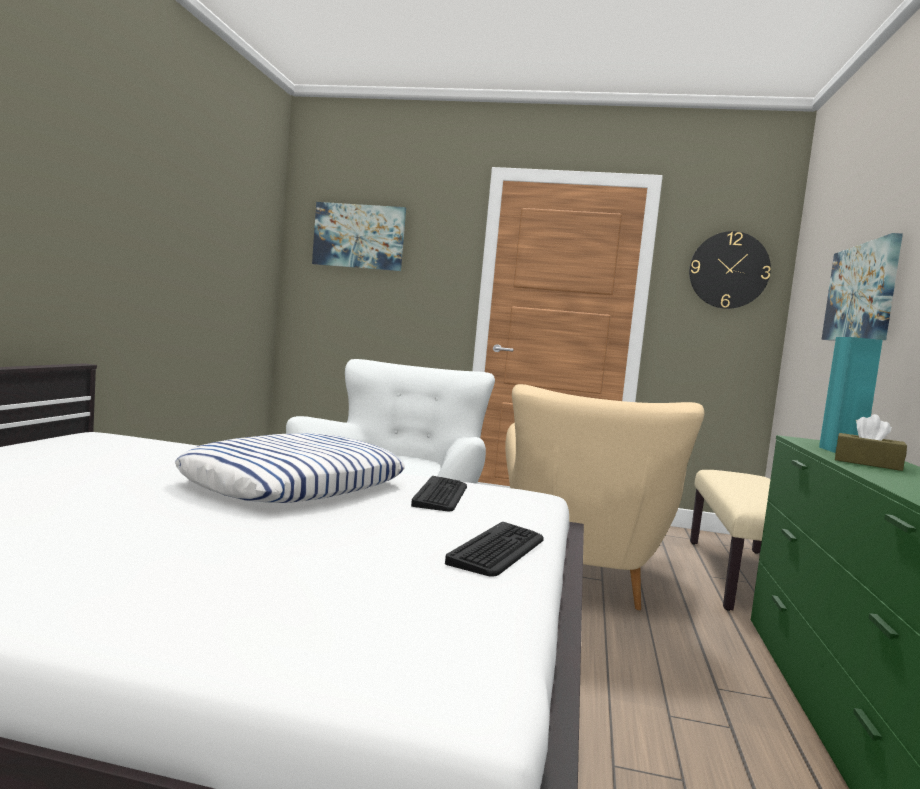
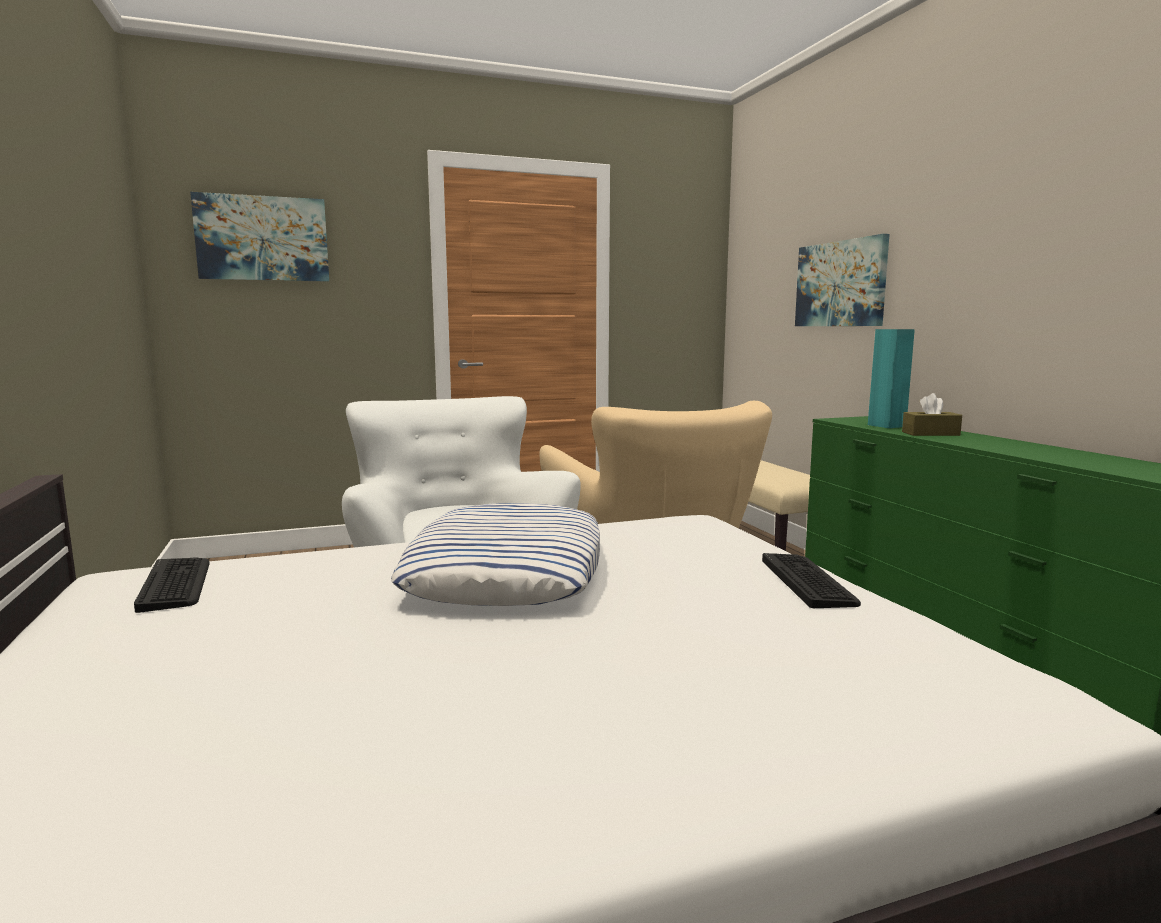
camera: 30 degrees left, 5 degrees up
keyboard [411,476,467,511] -> keyboard moved to [134,557,210,613]
wall clock [689,231,771,309] -> none

